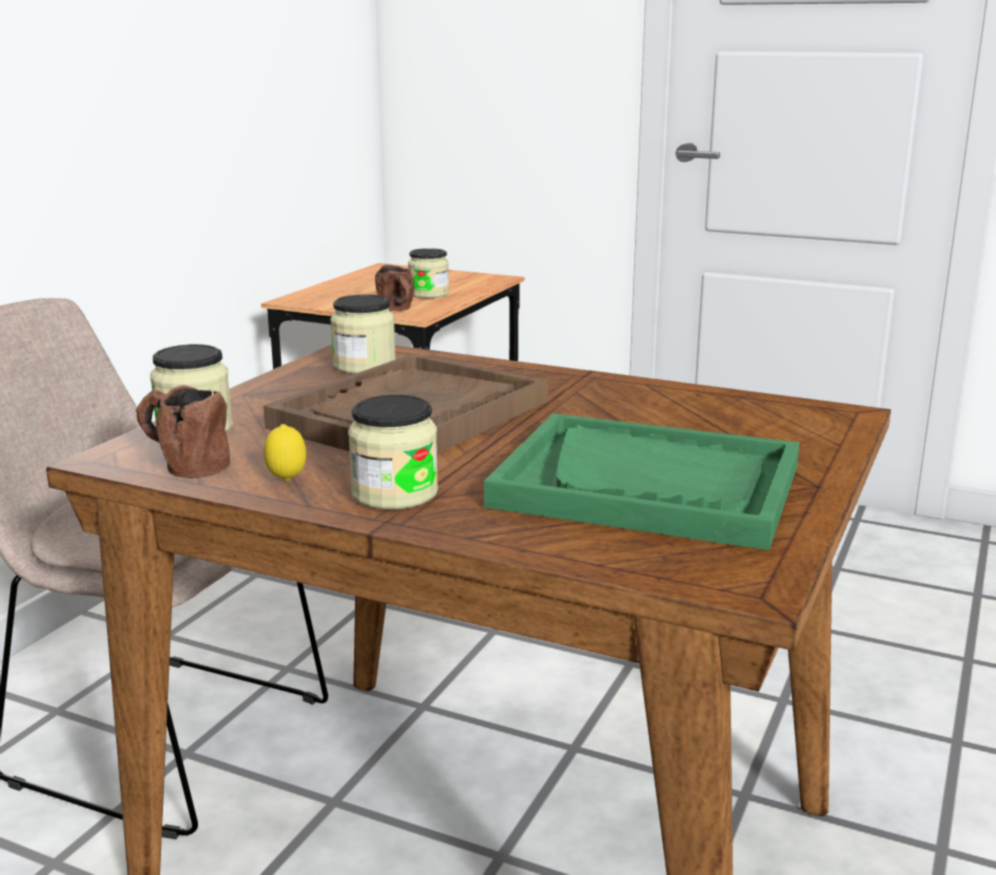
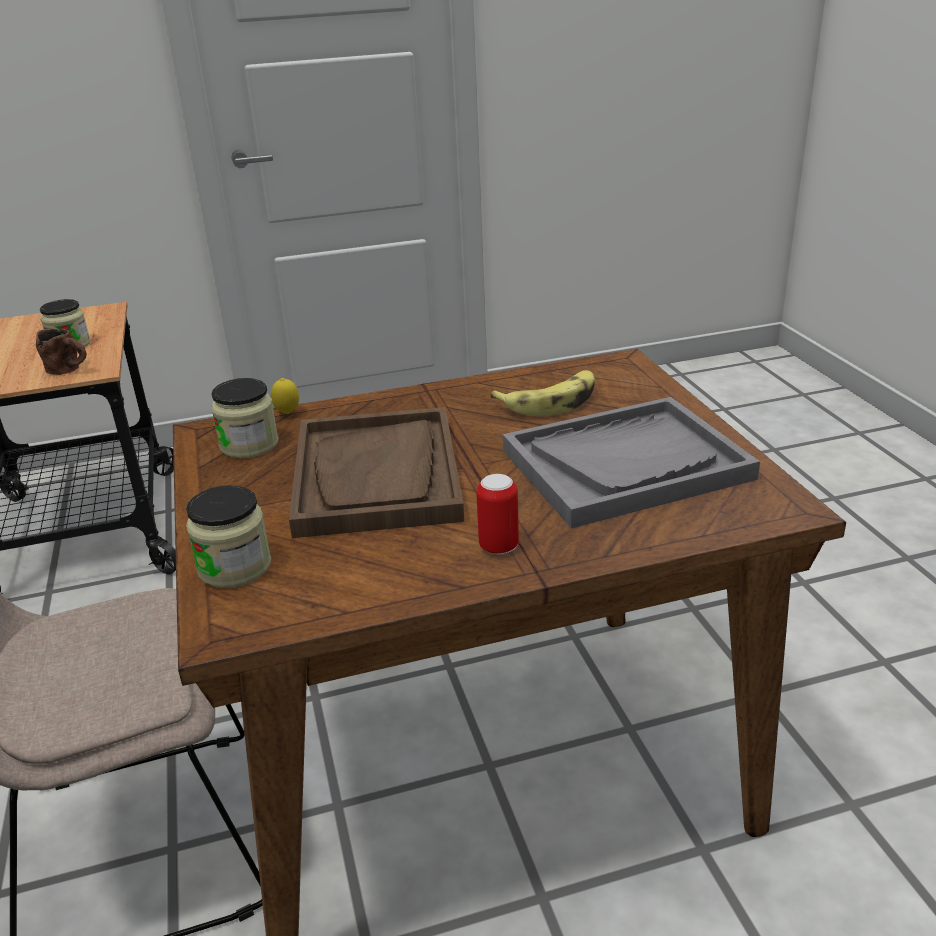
camera: 40 degrees left, 10 degrees up
brown mug [136,385,230,478] -> none
lemon [264,424,306,481] -> lemon moved to [271,378,299,414]
jar [348,395,438,510] -> can [476,474,519,555]
green tray [484,413,800,550] -> grey tray [503,397,760,528]
none -> banana [490,370,595,416]

